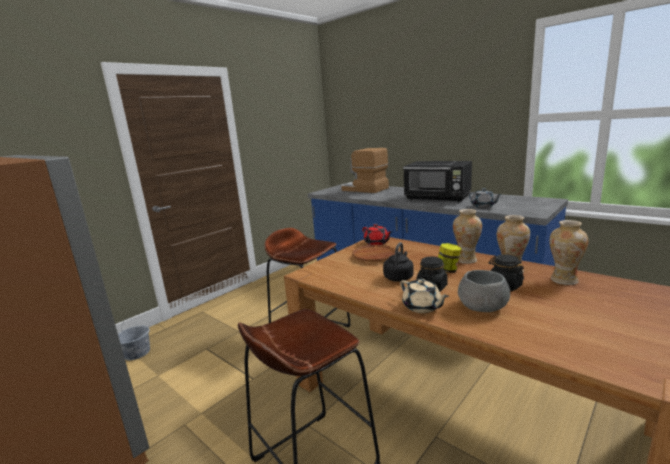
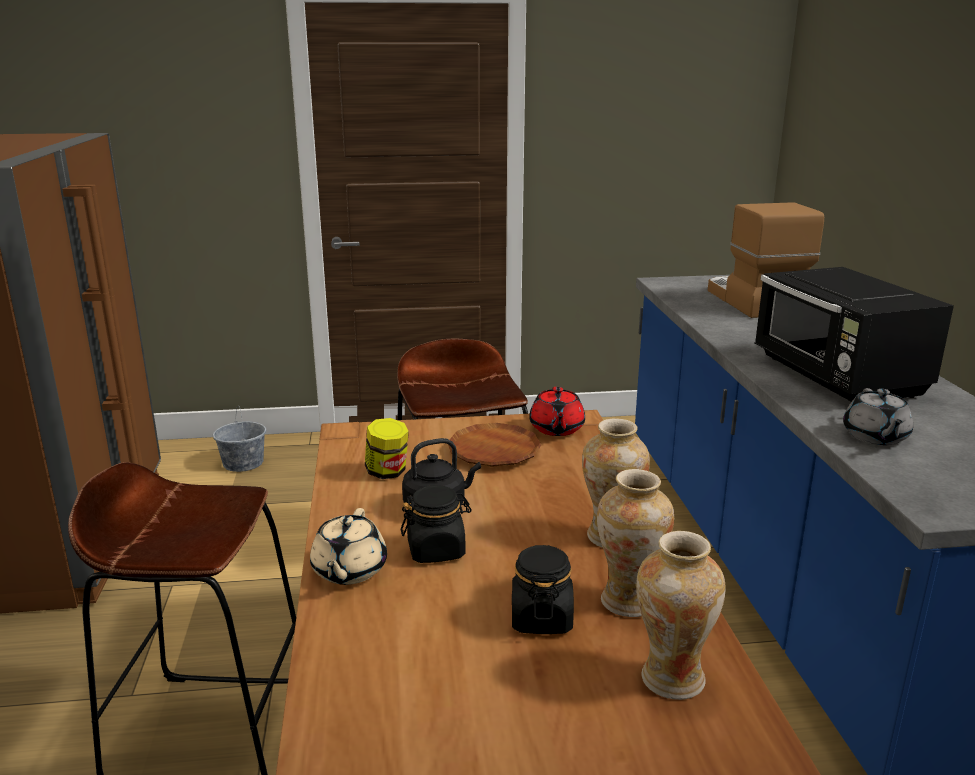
camera: 40 degrees right, 5 degrees up
jar [438,243,462,273] -> jar moved to [365,418,409,479]
grey bowl [458,270,510,312] -> none

